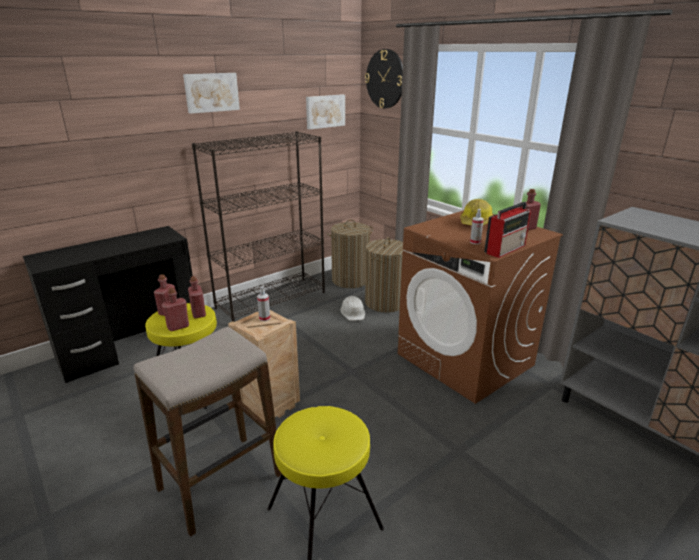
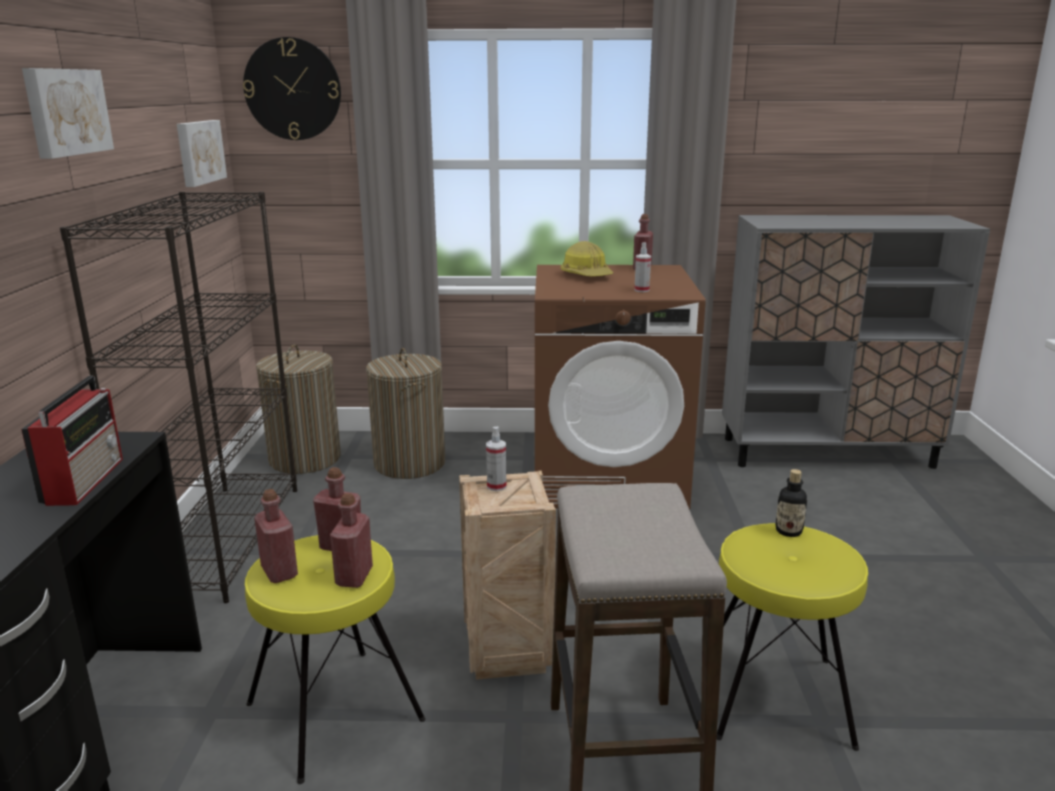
camera: 50 degrees left, 5 degrees down
white hard hat [340,296,365,321] -> none
radio [484,202,531,258] -> radio moved to [21,376,123,506]
none -> bottle [775,469,807,537]

